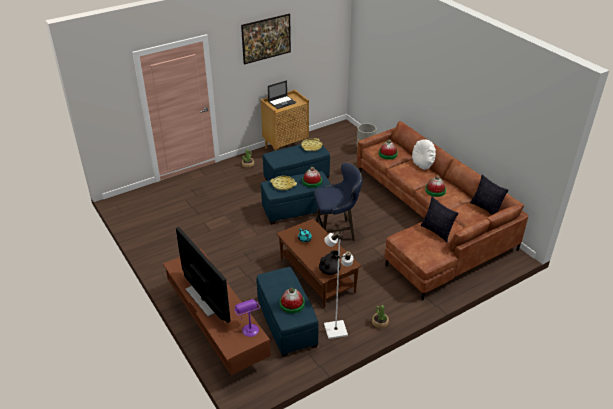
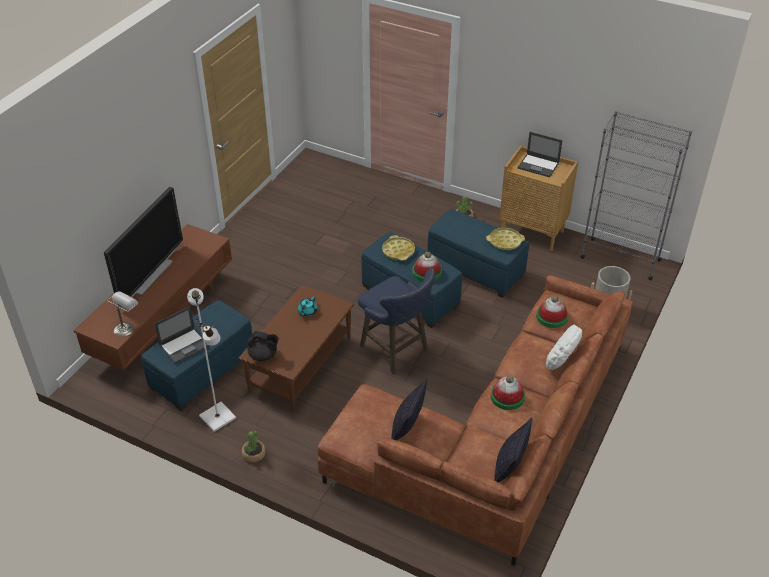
camera: 60 degrees right, 5 degrees up
purple table lamp [234,299,260,337] -> white table lamp [107,291,138,337]
picture [241,14,291,65] -> none
hat [280,287,305,313] -> laptop [154,306,209,364]
none -> grey bookcase [581,111,692,280]

